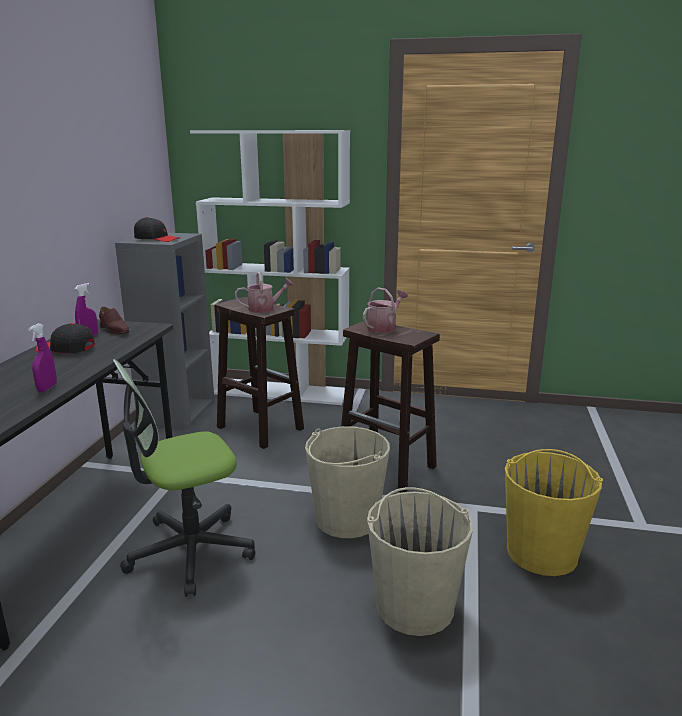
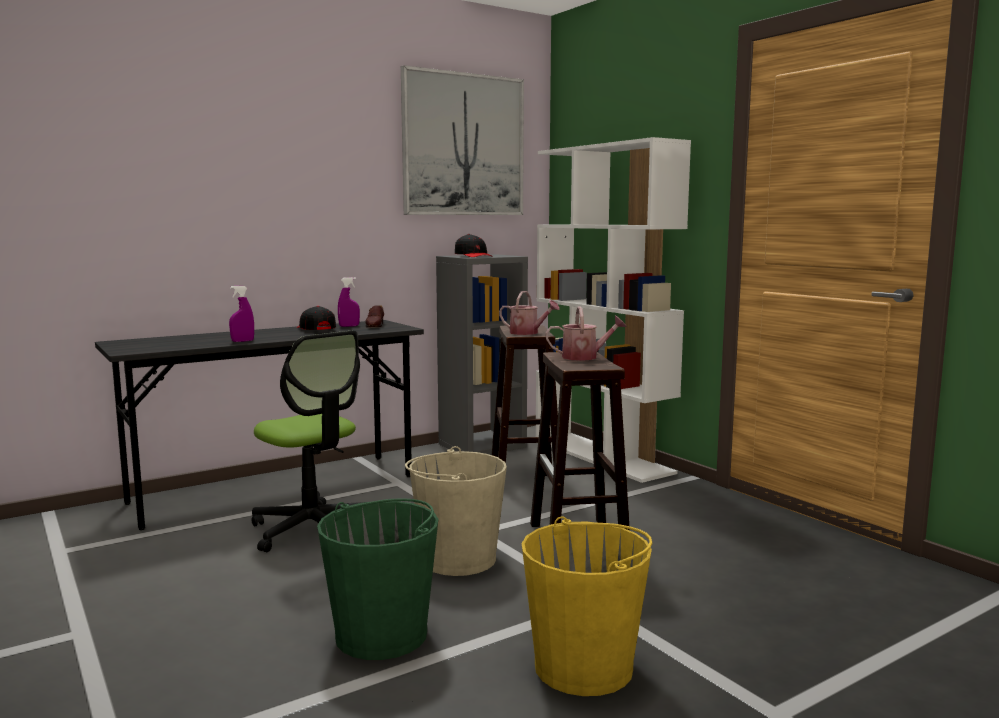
camera: 45 degrees right, 10 degrees down
office chair [112,359,255,597] -> office chair turned 150 degrees counterclockwise [252,331,364,552]
beige bucket [367,487,473,636] -> green bucket [317,498,438,660]
none -> picture [401,65,524,215]

